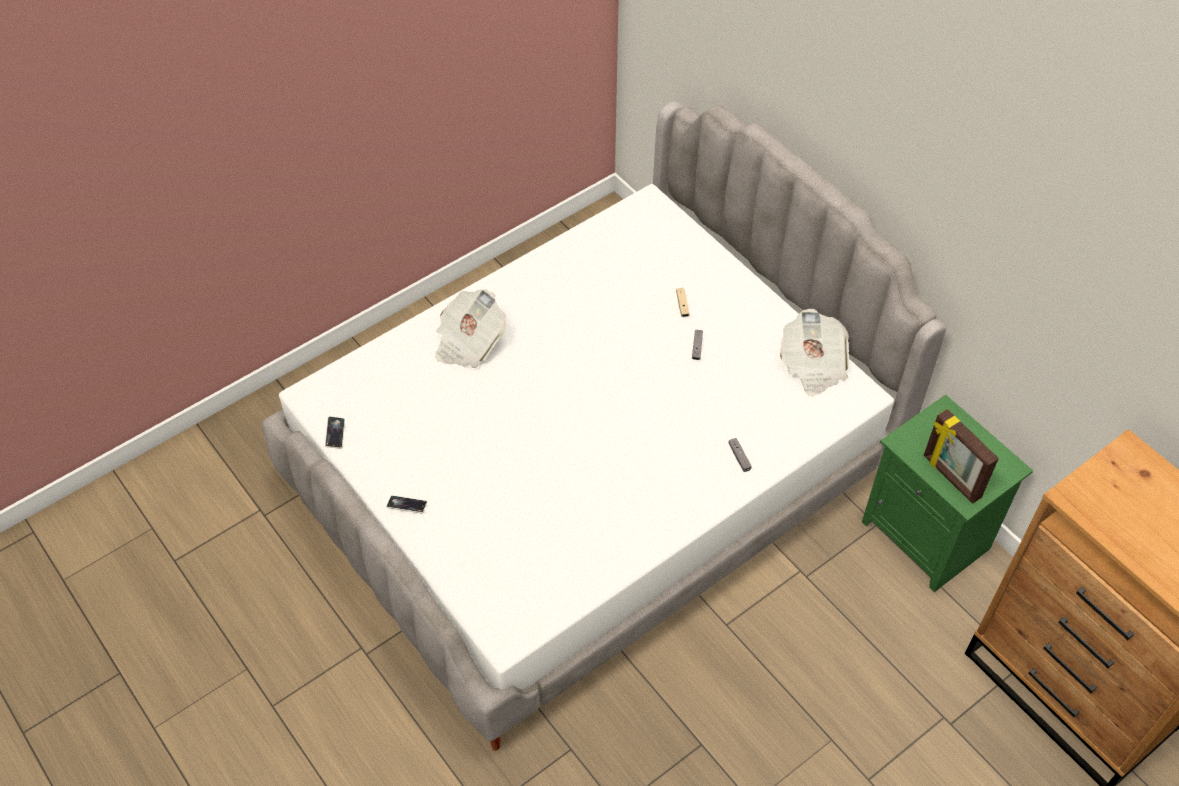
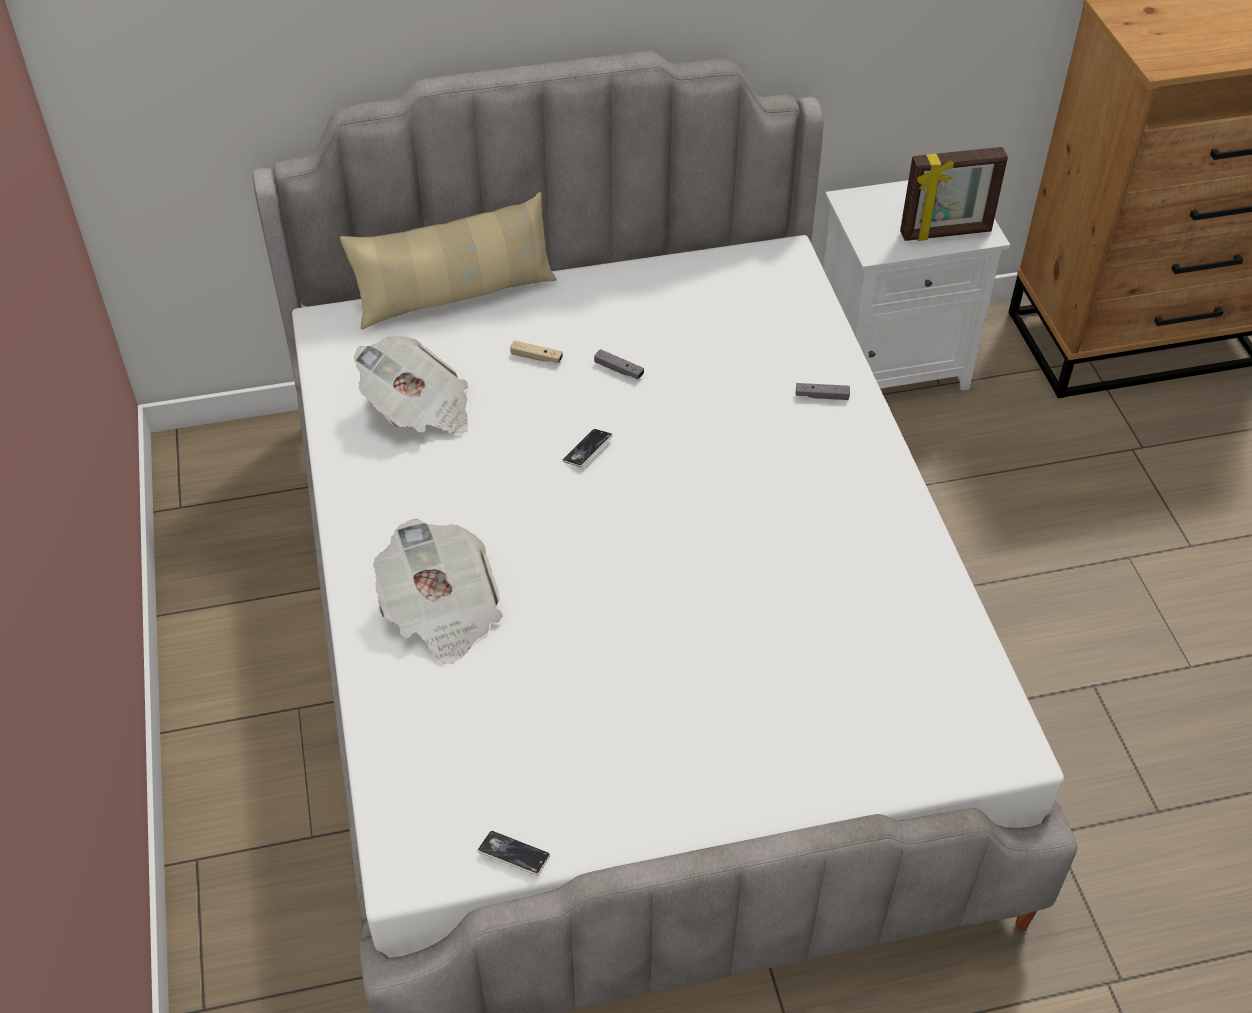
camera: 65 degrees left, 5 degrees down
phone [386,496,427,513] -> phone moved to [563,429,613,467]
newspaper [780,309,849,397] -> newspaper moved to [354,336,468,434]
green nightstand [862,394,1033,592] -> white nightstand [823,180,1010,391]
none -> beige pillow [340,192,557,329]

